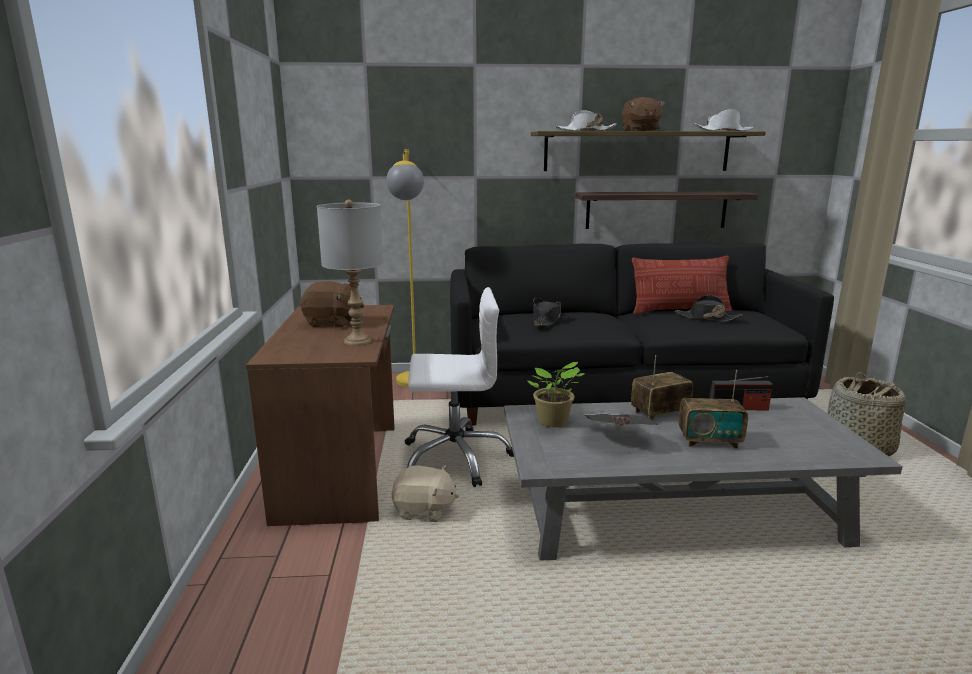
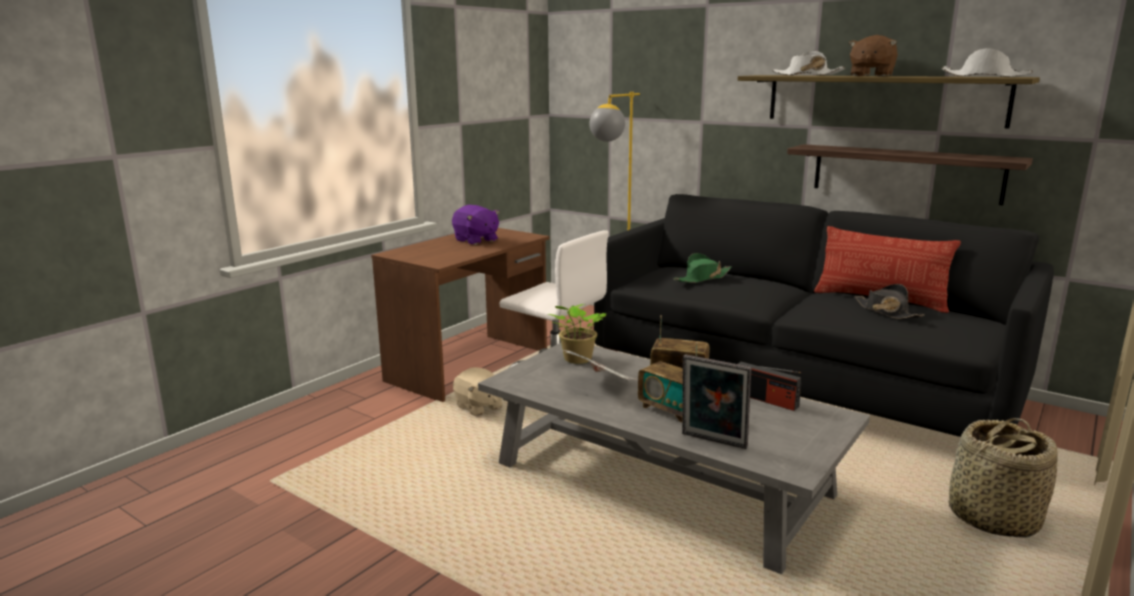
camera: 40 degrees right, 0 degrees up
brown plush toy [301,281,364,328] -> purple plush toy [452,205,500,245]
grey table lamp [317,200,383,346] -> none
black hat [533,298,561,326] -> green hat [673,253,731,283]
none -> picture frame [682,354,751,449]

